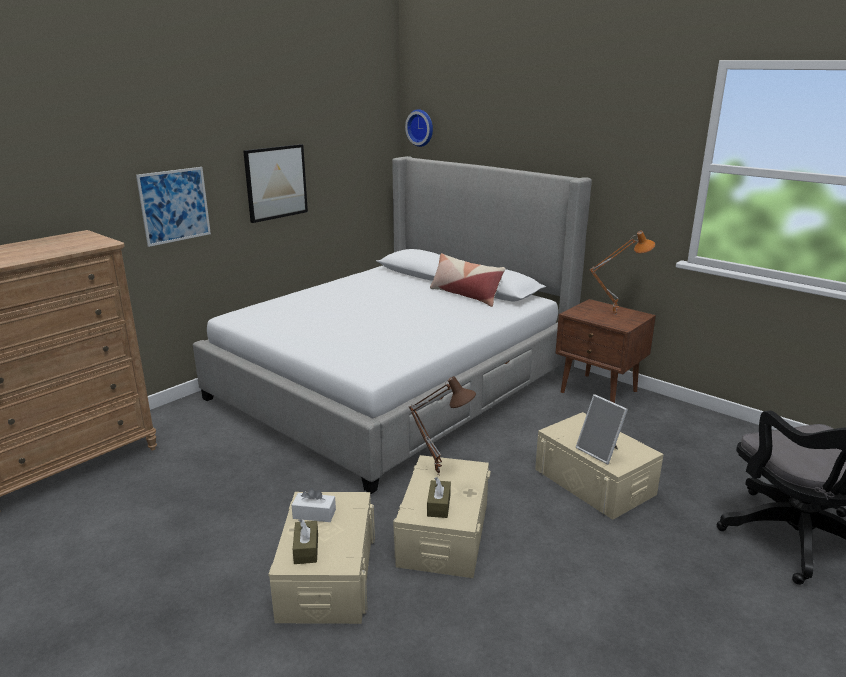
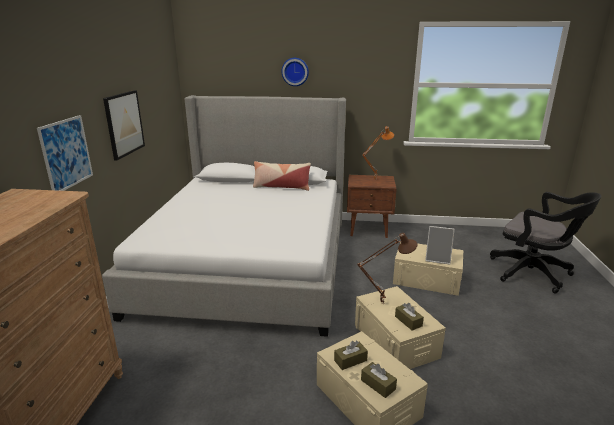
camera: 35 degrees left, 0 degrees up
white tissue box [292,487,336,522] -> brown tissue box [334,341,368,370]
wall clock [405,109,433,147] -> wall clock moved to [282,58,309,86]

